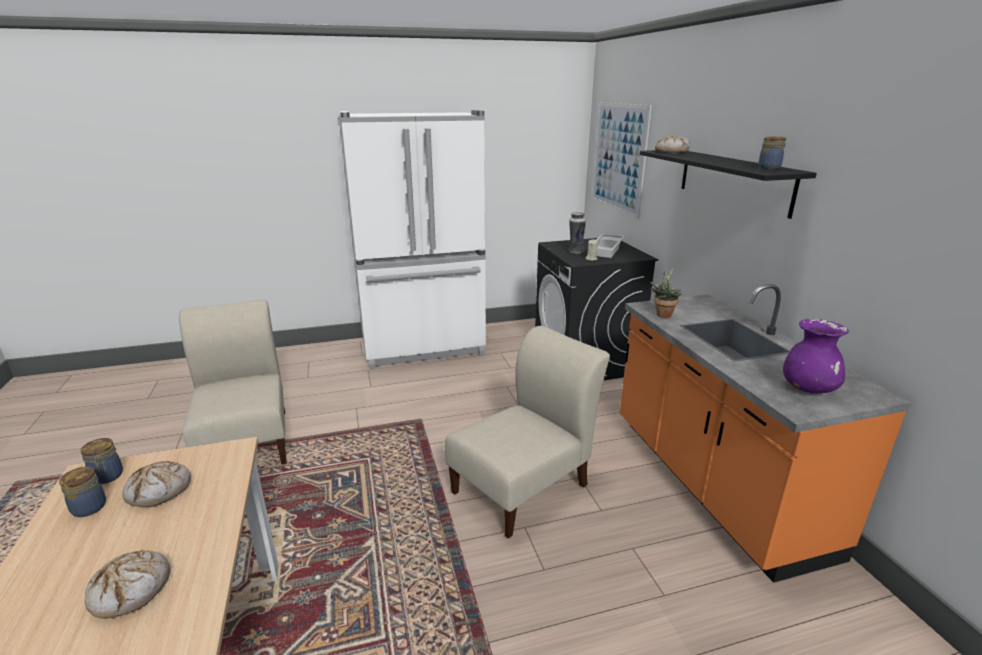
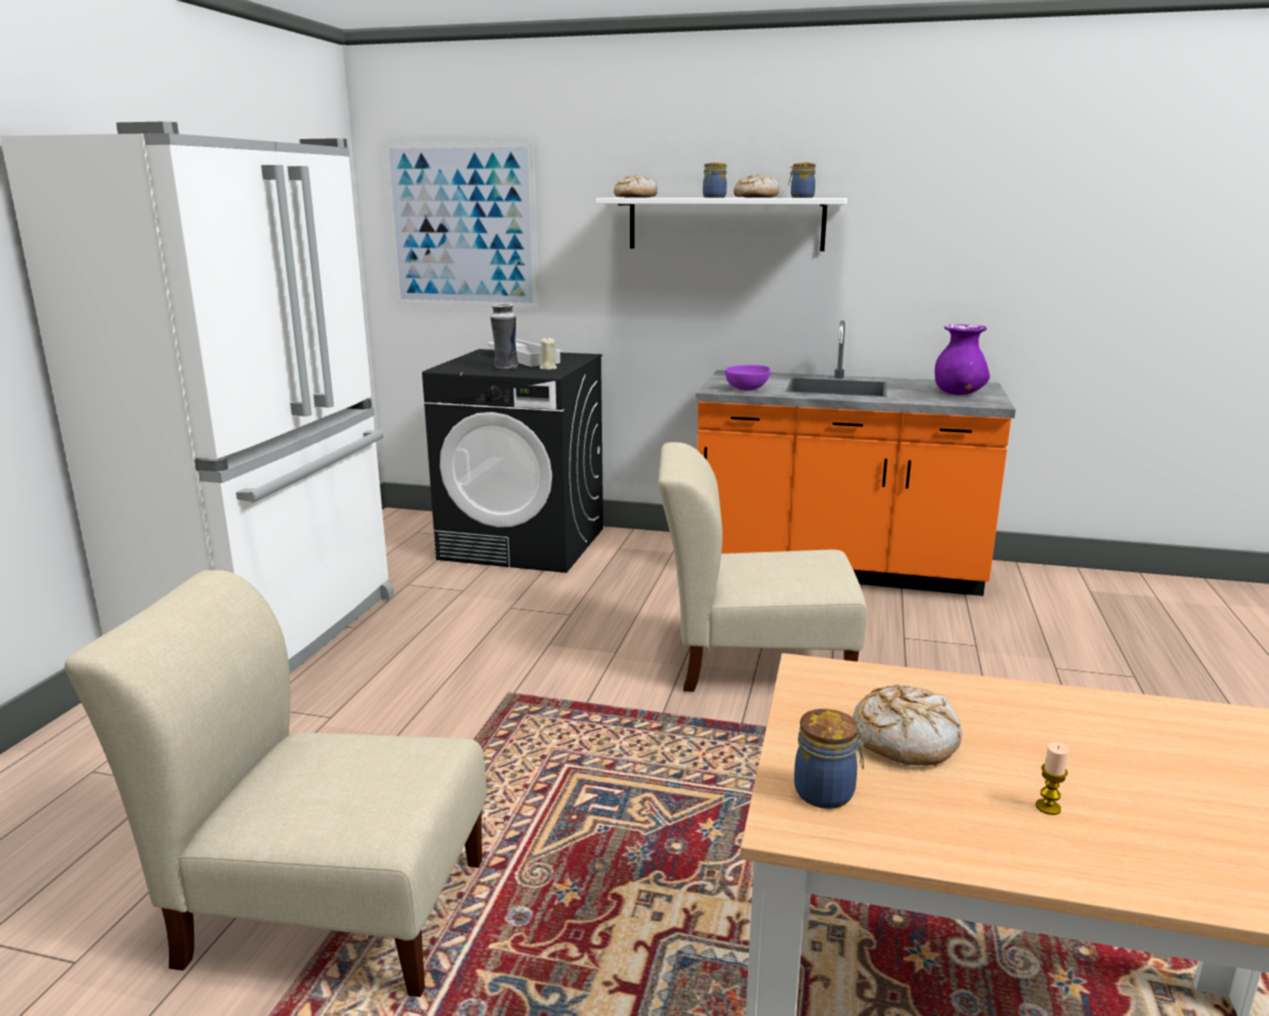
camera: 60 degrees left, 5 degrees down
jar [59,467,106,517] -> jar moved to [703,163,727,198]
bread [85,550,170,619] -> bread moved to [734,175,779,198]
beige chair [445,326,610,538] -> beige chair turned 75 degrees counterclockwise [658,442,867,692]
black shelf [640,150,817,219] -> white shelf [596,198,847,251]
potted plant [650,267,682,318] -> purple bowl [725,365,771,391]
none -> candle [1035,742,1069,815]

